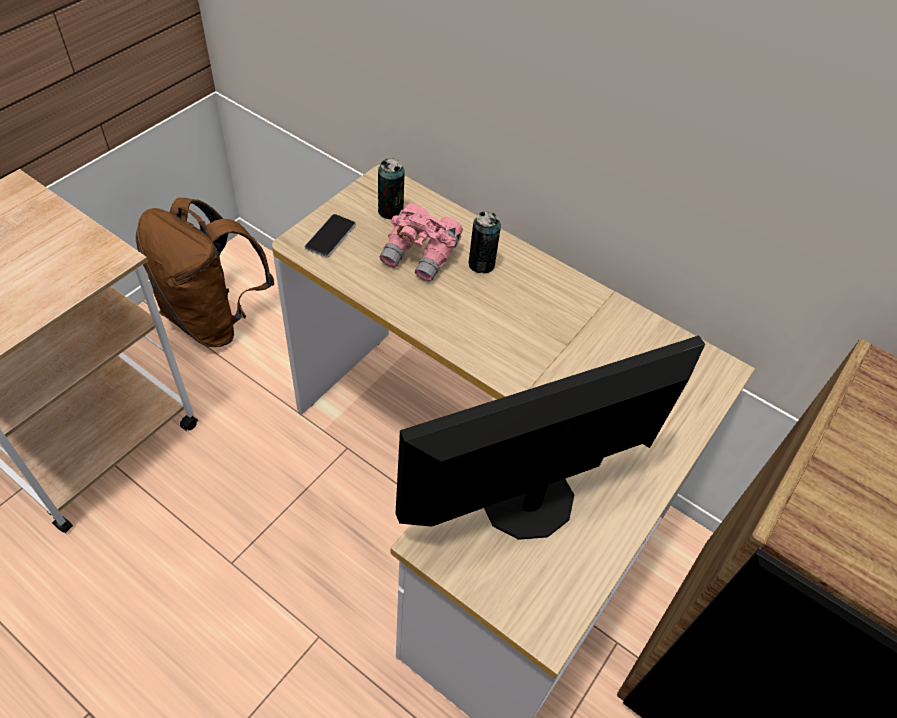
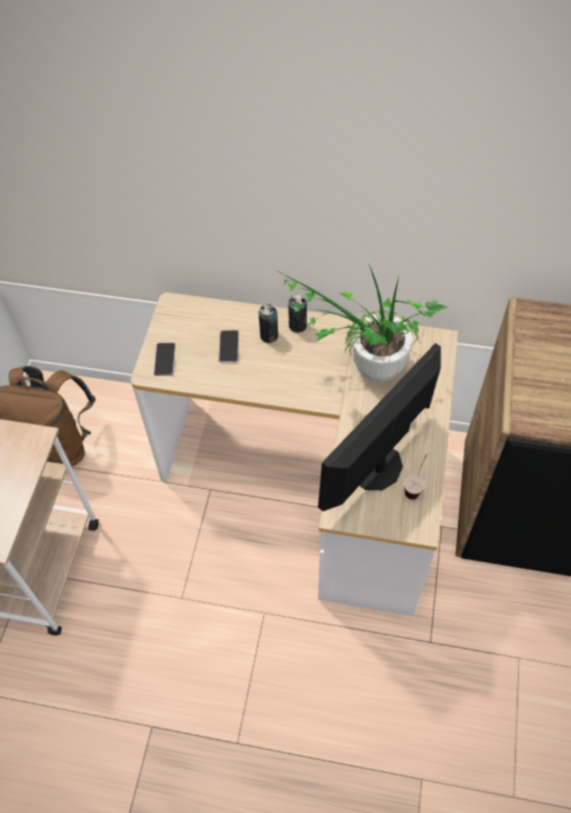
camera: 20 degrees left, 5 degrees up
can [378,158,404,219] -> can moved to [288,294,307,333]
pink binoculars [380,204,463,282] -> phone [219,330,239,363]
none -> potted plant [281,265,448,381]
none -> cup [403,454,427,500]

